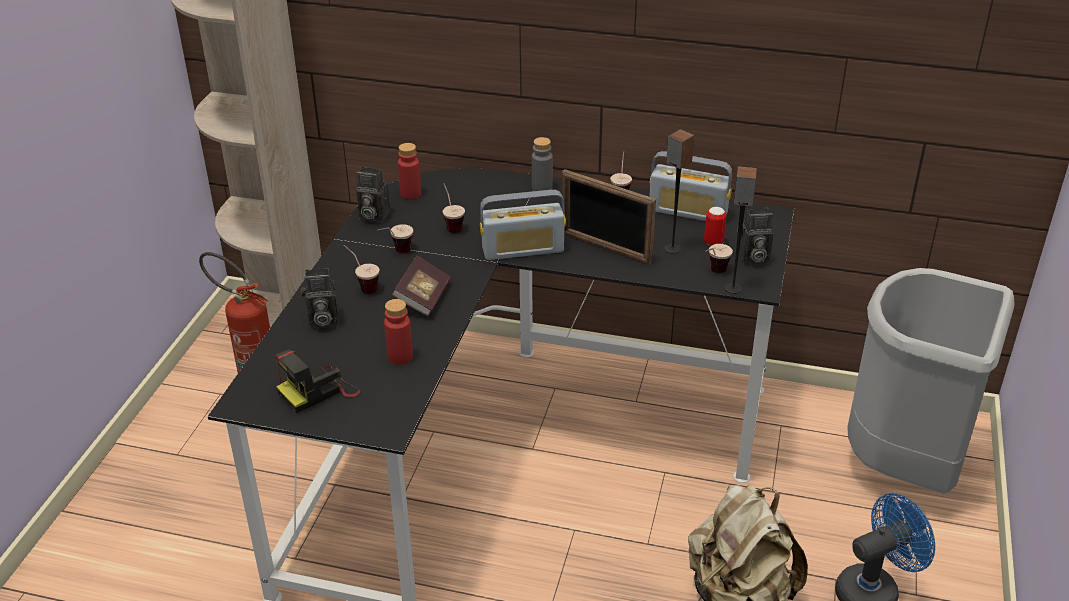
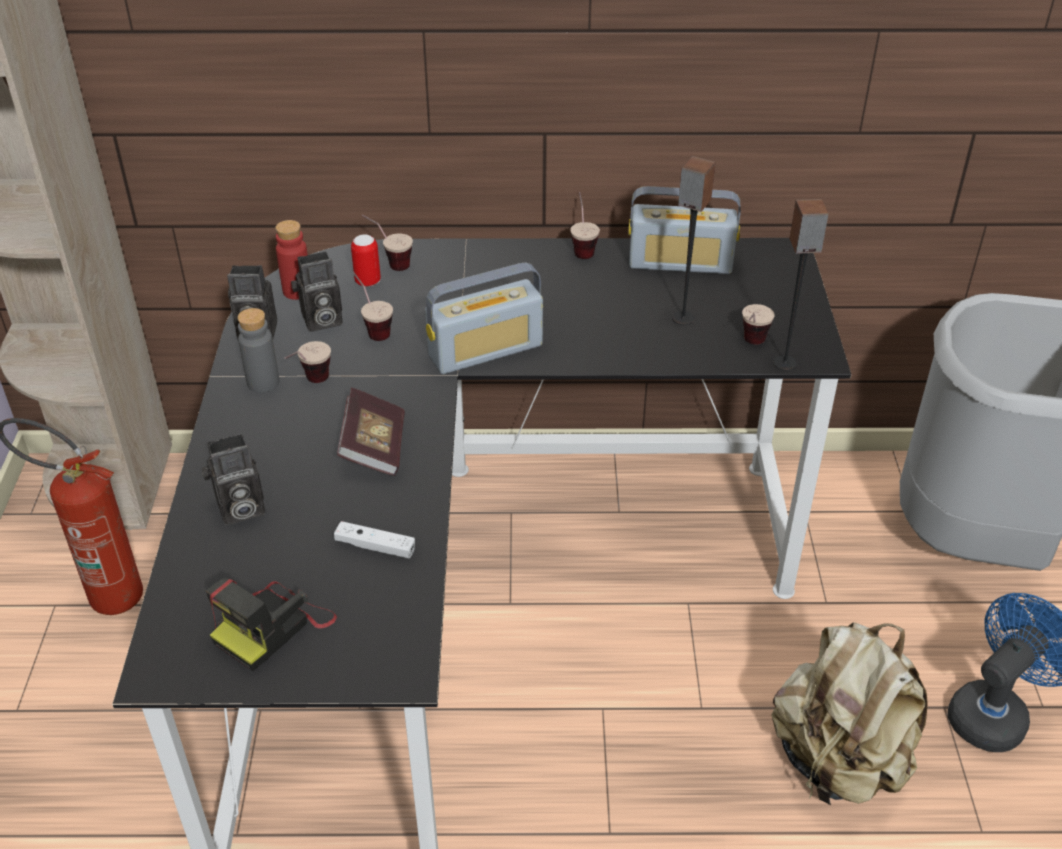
camera: 15 degrees left, 5 degrees up
cup [344,245,379,294] -> cup moved to [362,215,413,271]
red bottle [384,299,413,365] -> white game controller [334,521,415,559]
grey bottle [532,137,553,191] -> grey bottle moved to [237,308,279,393]
picture frame [562,169,656,265] -> none
can [704,207,727,246] -> can moved to [351,235,381,287]
camera [736,208,773,265] -> camera moved to [291,251,343,332]

